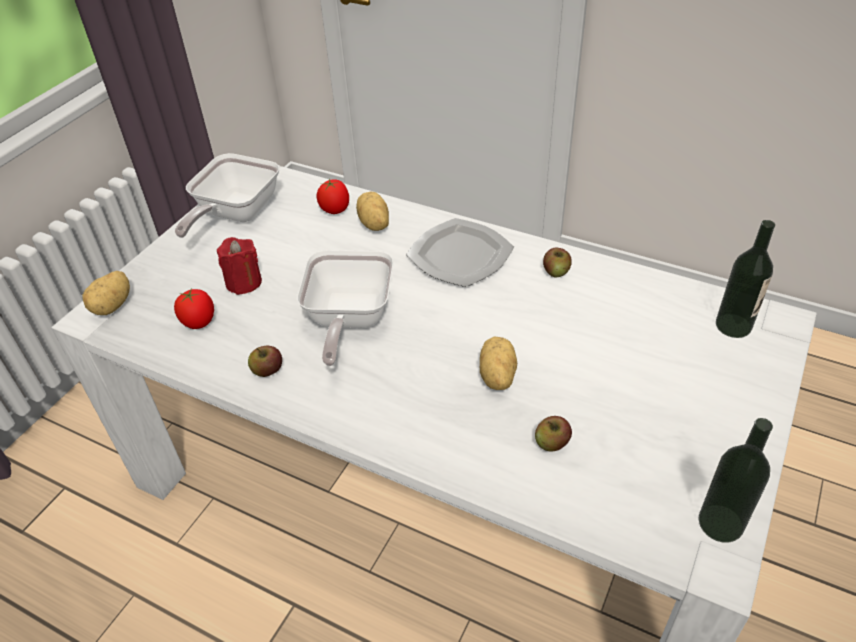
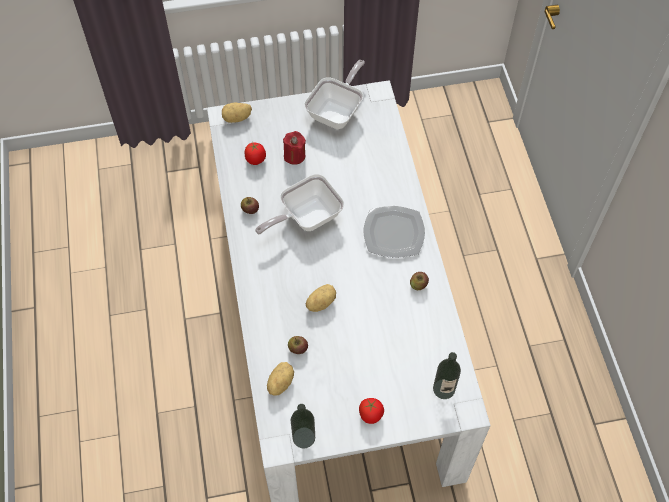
camera: 50 degrees right, 15 degrees up
frying pan [175,153,280,238] -> frying pan turned 135 degrees clockwise [304,60,365,129]
tomato [316,179,349,214] -> tomato moved to [359,398,384,424]
potato [356,192,389,231] -> potato moved to [267,362,294,396]

